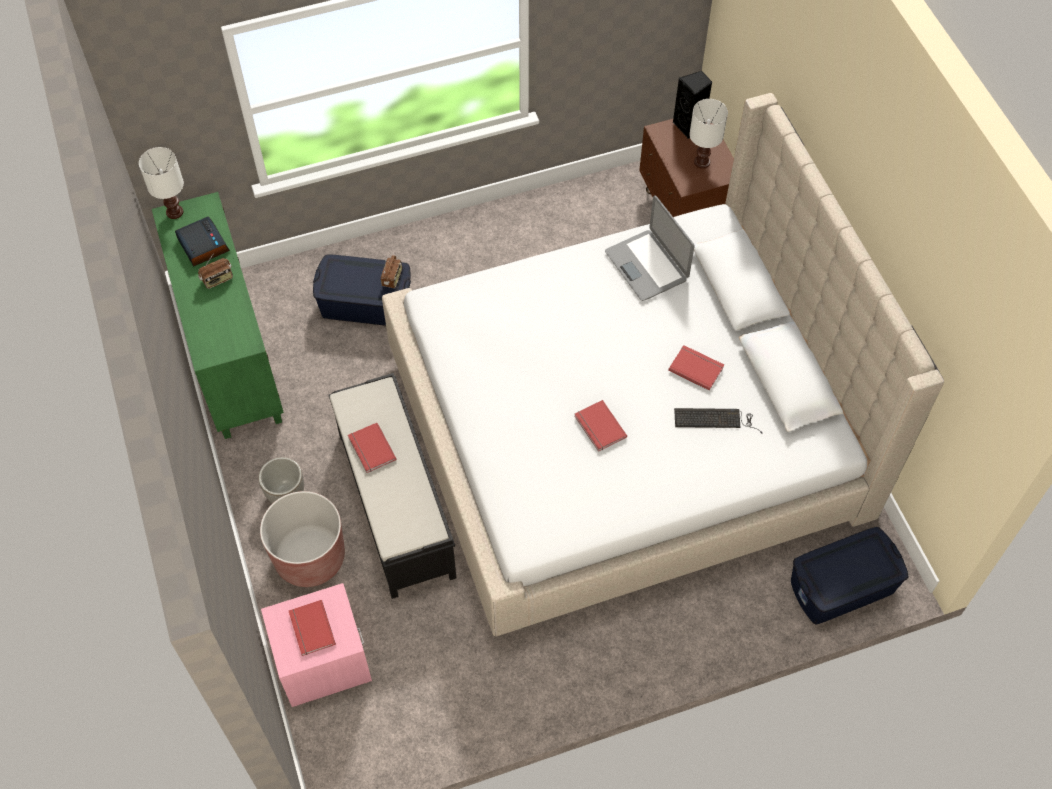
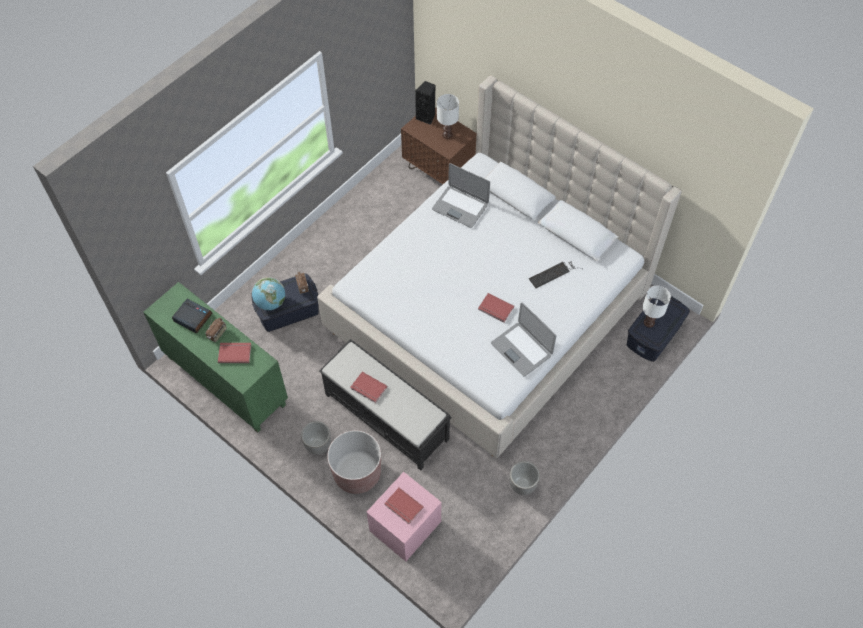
camera: 30 degrees left, 0 degrees up
white table lamp [139,147,184,219] -> white table lamp moved to [642,286,671,328]
red book [668,345,724,390] -> red book moved to [218,343,251,363]
none -> globe [252,277,285,310]
none -> laptop [491,302,556,376]
none -> planter [510,461,540,495]

